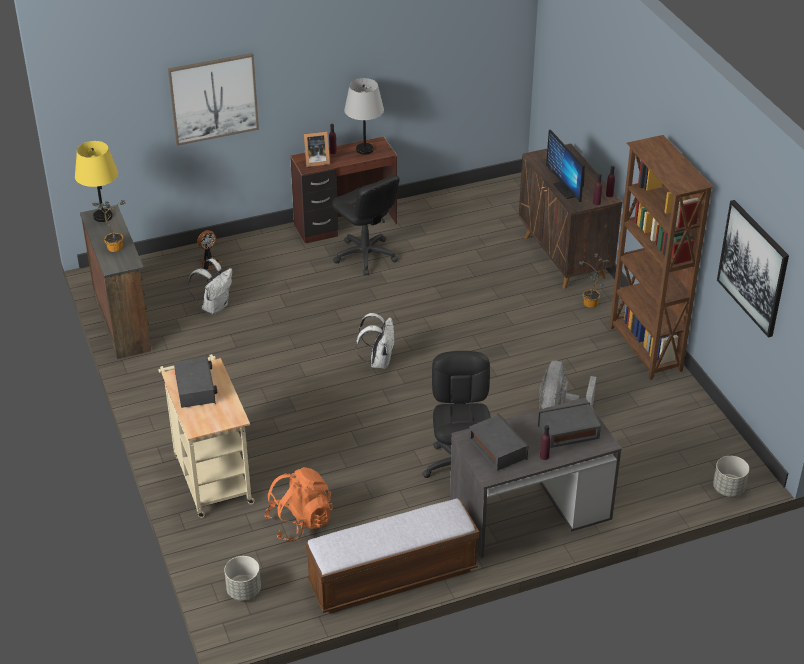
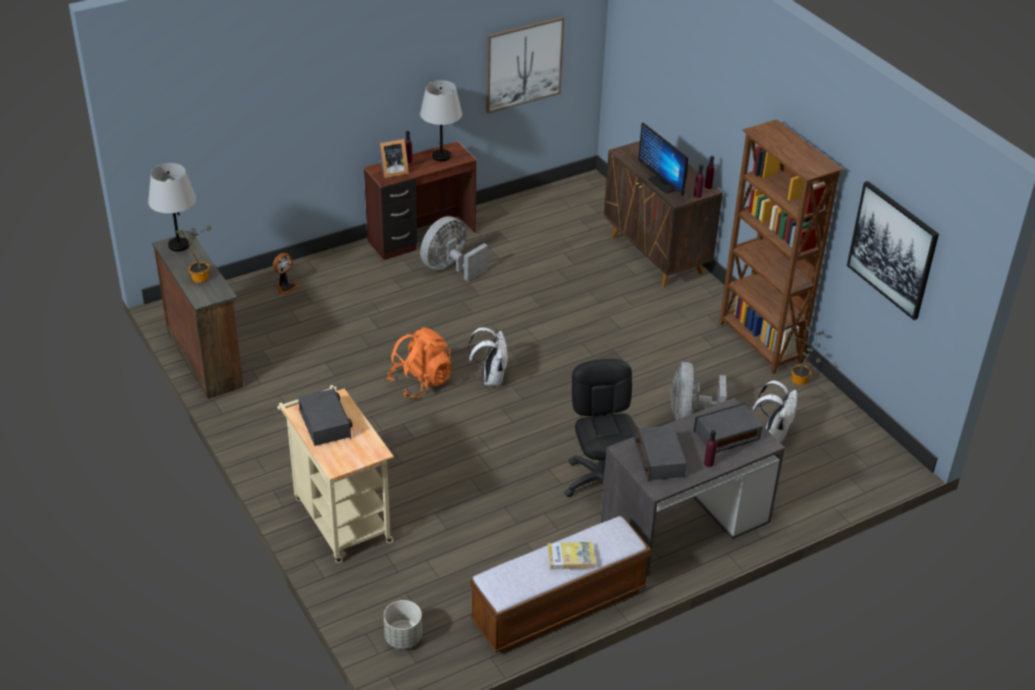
camera: 10 degrees left, 0 degrees up
yellow table lamp [75,141,118,222] -> grey table lamp [148,163,196,252]
picture [168,53,259,146] -> picture moved to [486,16,564,113]
white backpack [189,258,232,315] -> white backpack moved to [751,381,797,443]
orange backpack [264,467,333,541] -> orange backpack moved to [388,327,452,398]
black office chair [332,174,400,275] -> grey fan [420,216,488,281]
radio [469,413,528,471] -> radio turned 150 degrees counterclockwise [634,425,687,482]
potted plant [579,253,609,308] -> potted plant moved to [790,326,824,385]
grey planter [713,456,749,497] -> none
none -> book [548,542,595,570]

